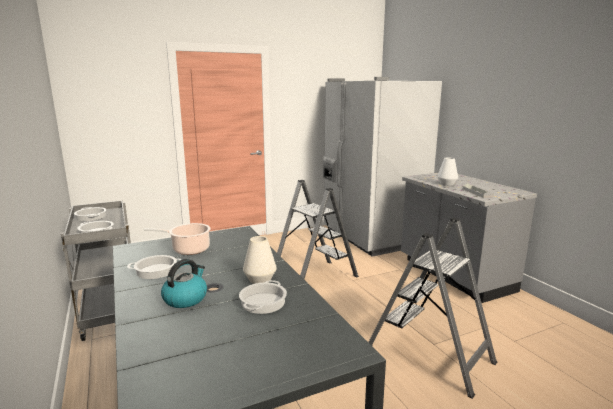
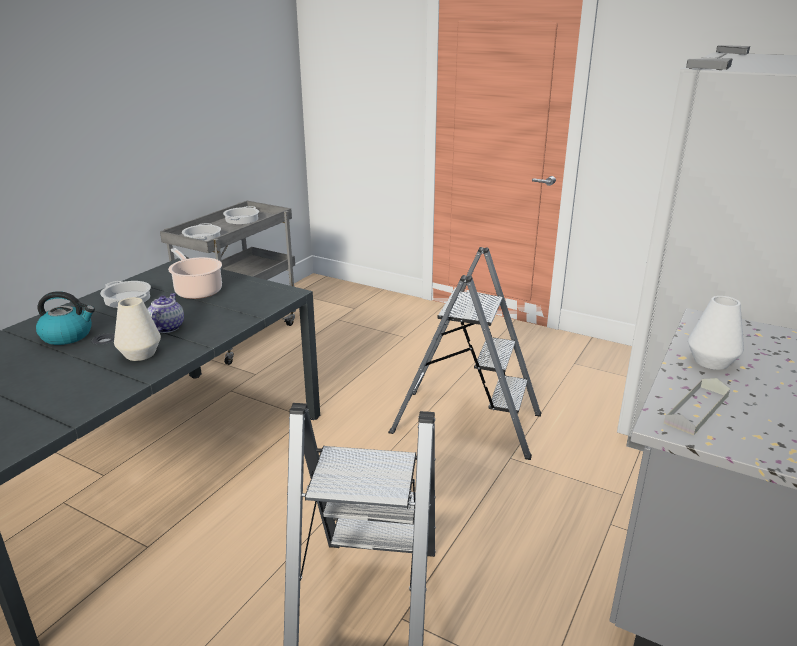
camera: 55 degrees right, 10 degrees up
cooking pot [239,280,287,314] -> none
none -> teapot [147,293,184,333]

